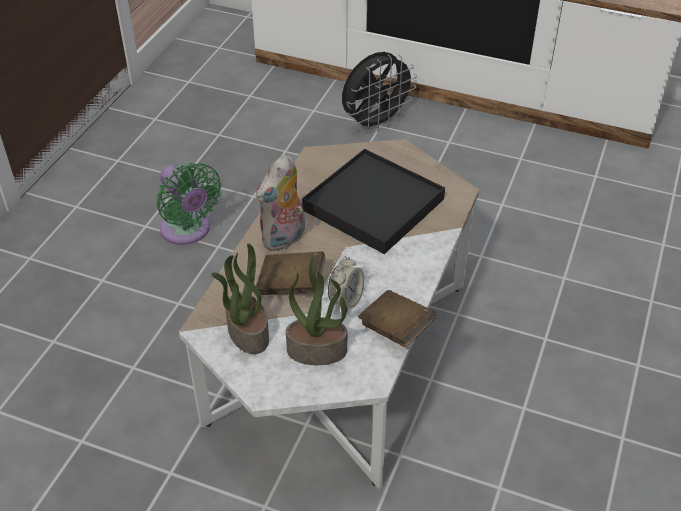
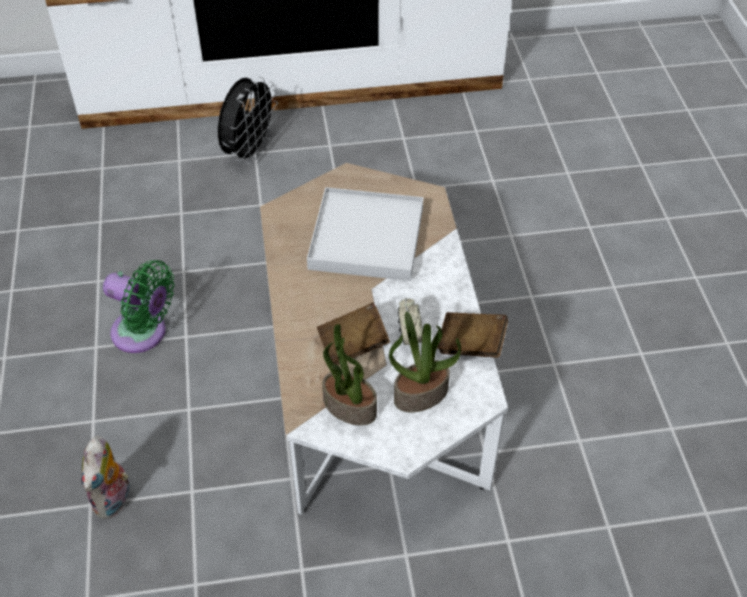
camera: 30 degrees left, 5 degrees up
plush toy [256,155,305,251] -> plush toy moved to [81,436,133,519]
black tray [302,149,445,254] -> white tray [307,187,423,281]

